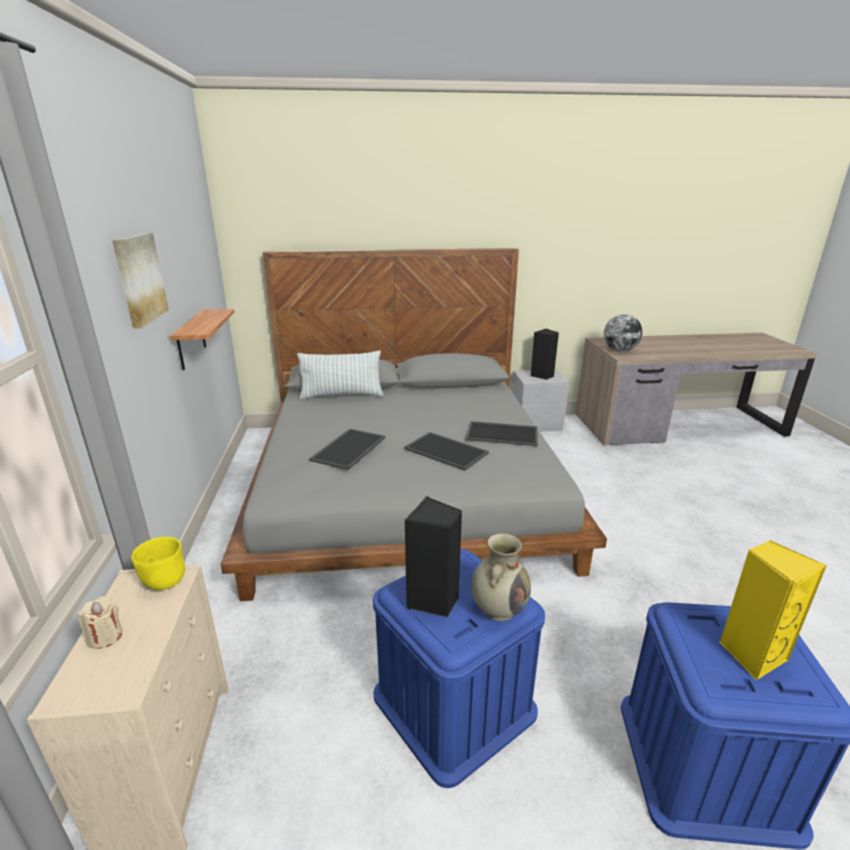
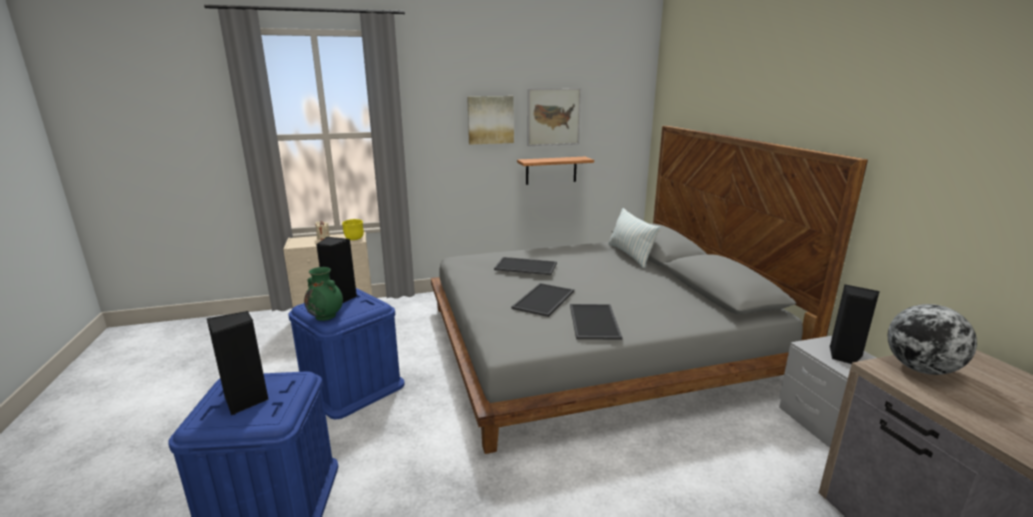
camera: 80 degrees right, 5 degrees down
beige vase [471,533,531,621] -> green vase [304,267,343,321]
yellow speaker [719,540,827,680] -> black speaker [207,311,269,415]
none -> picture [527,88,581,146]

